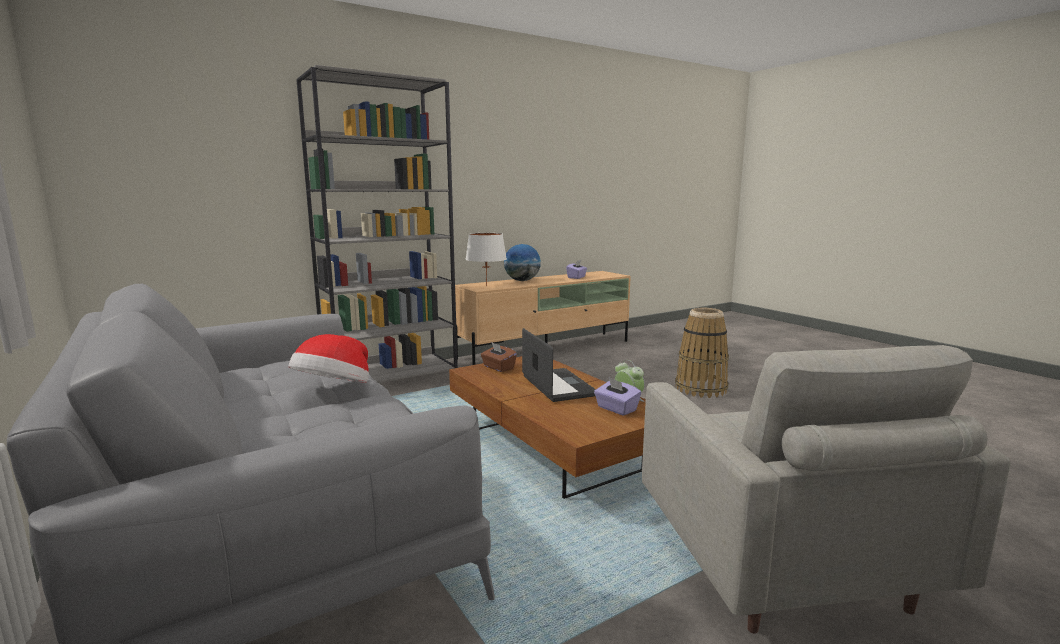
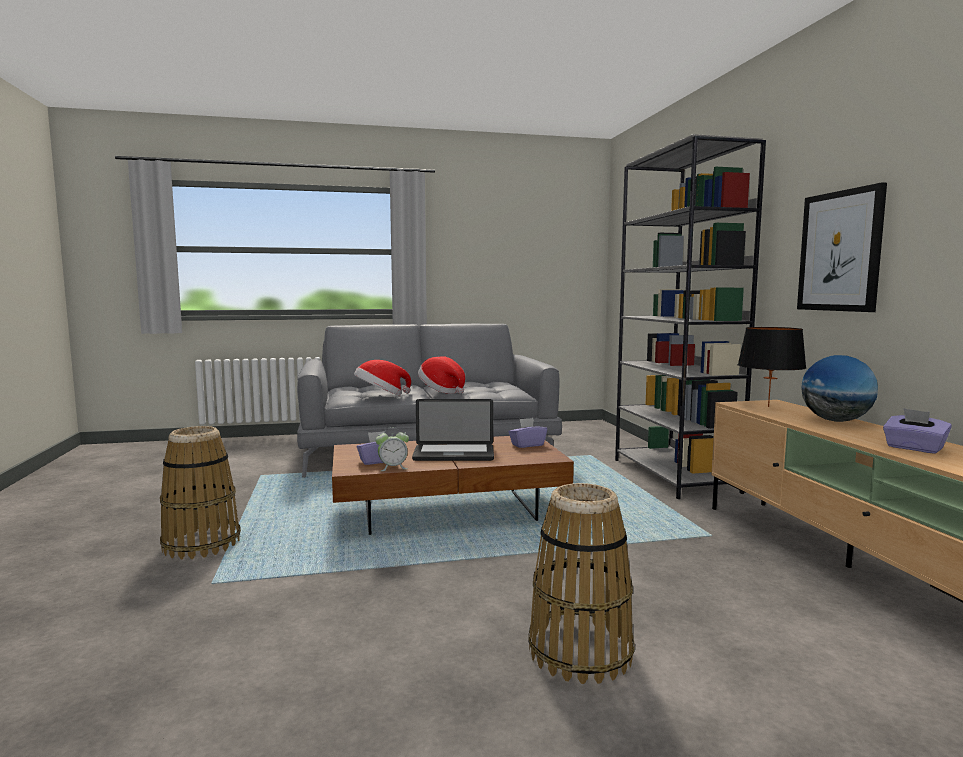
camera: 110 degrees right, 5 degrees down
white table lamp [465,233,507,286] -> black table lamp [738,327,806,407]
brown tissue box [481,343,517,372] -> purple tissue box [509,418,547,448]
grey armchair [642,345,1010,634] -> basket [160,426,241,559]
none -> hat [354,360,411,396]
none -> picture [797,182,887,312]

